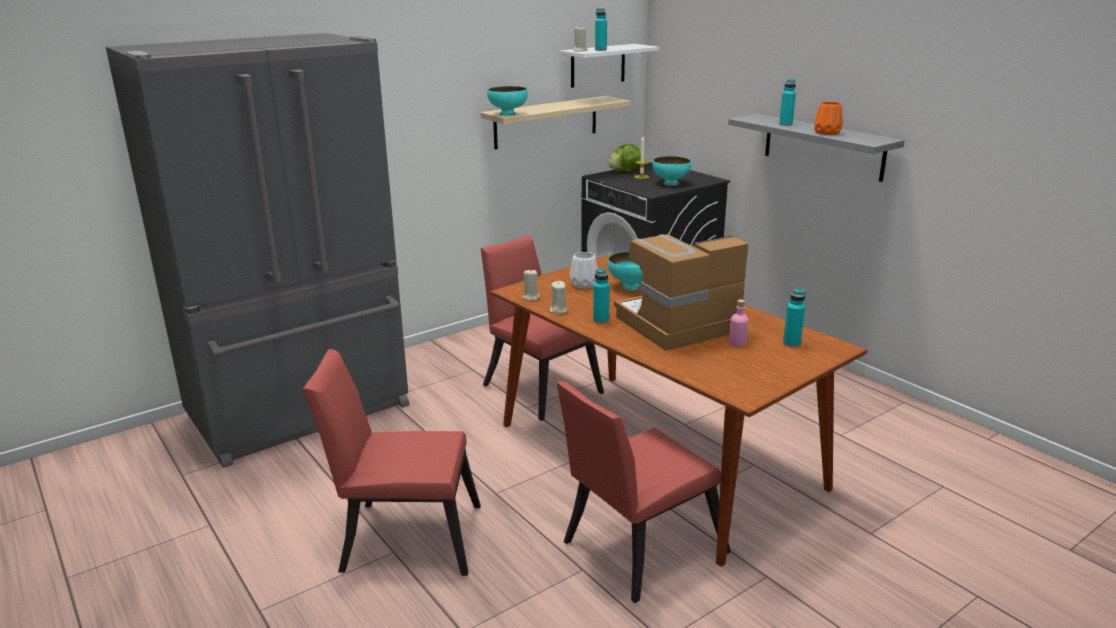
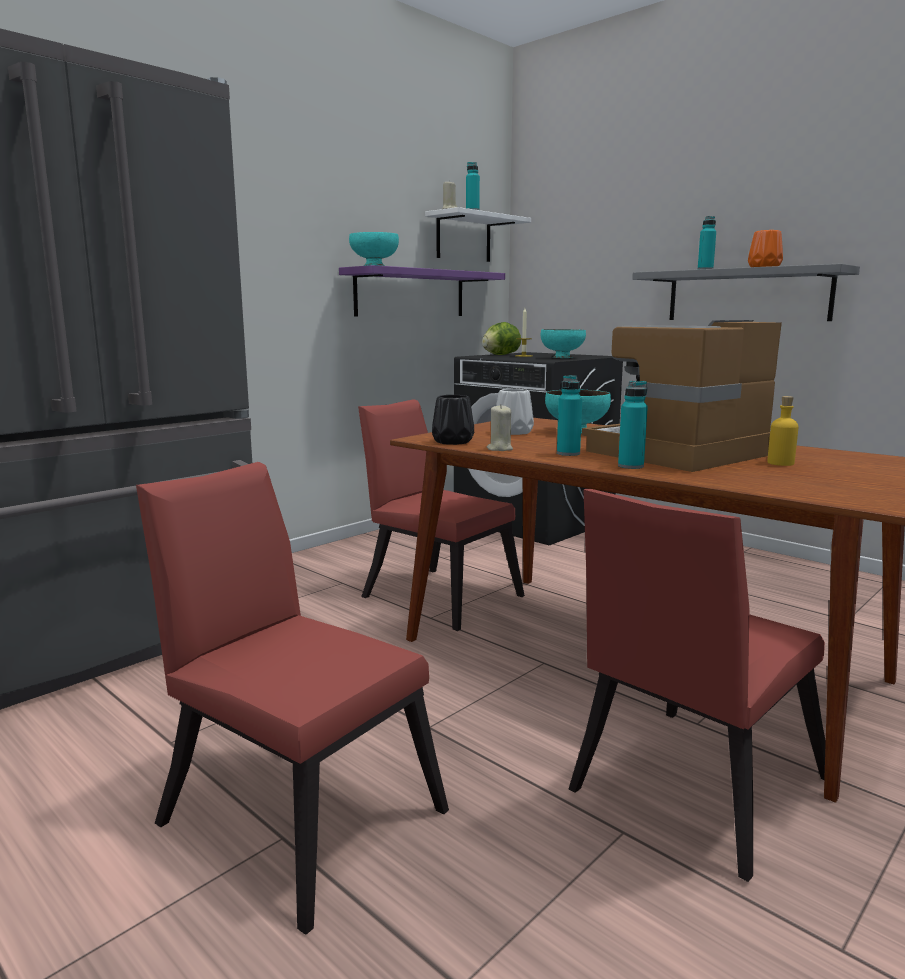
camera: 10 degrees left, 10 degrees down
red chair [303,349,481,576] -> red chair turned 45 degrees clockwise [136,462,449,935]
beige shelf [481,96,631,149] -> purple shelf [339,265,505,317]
beige candle [522,269,540,301] -> black vase [432,395,474,445]
pink bottle [729,299,749,347] -> yellow bottle [767,396,799,466]
turquoise bottle [783,289,806,347] -> turquoise bottle moved to [618,381,648,469]

